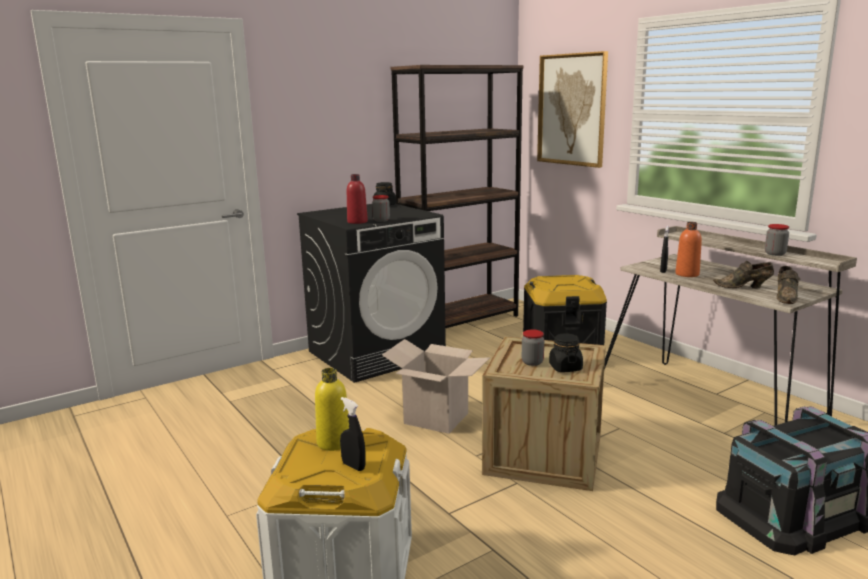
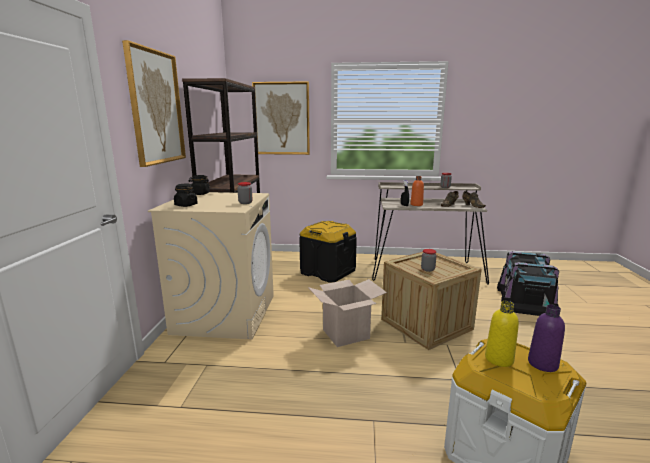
camera: 50 degrees left, 0 degrees up
black washing machine [297,204,446,383] -> beige washing machine [148,192,274,339]
black spray bottle [340,397,366,471] -> purple bottle [528,305,565,372]
red bottle [347,174,368,224] -> none
black jar [549,333,583,372] -> black jar moved to [174,184,198,207]
none -> picture [122,40,186,167]

